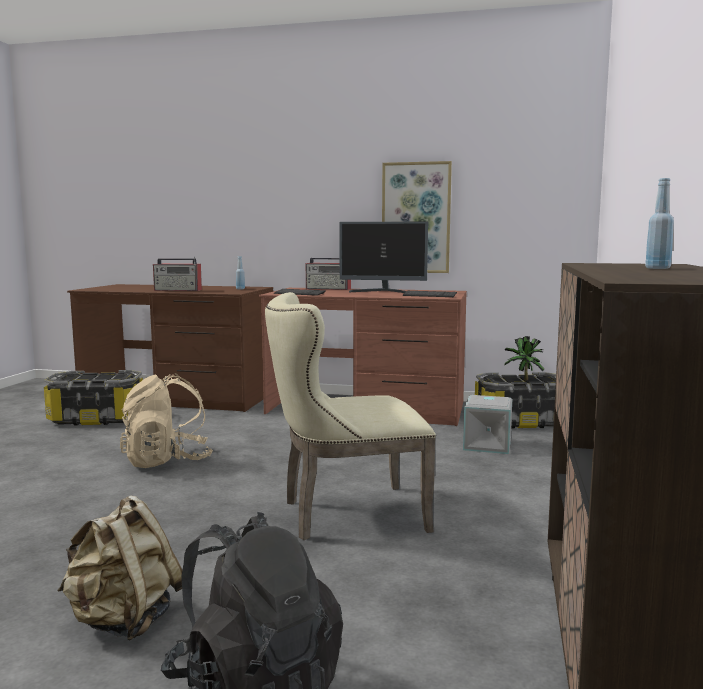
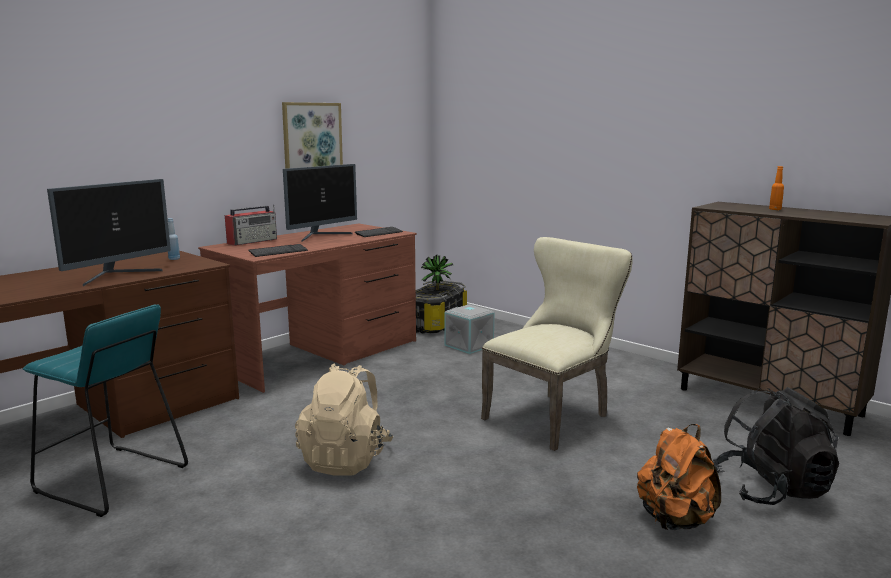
camera: 60 degrees left, 5 degrees up
storage box [44,370,143,426] -> turquoise stool [23,304,188,517]
beige backpack [58,496,182,641] -> orange backpack [637,424,721,530]
radio [153,257,202,291] -> monitor [47,179,171,286]
beige chair [265,292,436,540] -> beige chair turned 150 degrees counterclockwise [481,237,633,451]
blue bottle [645,178,674,269] -> orange bottle [769,166,784,210]

